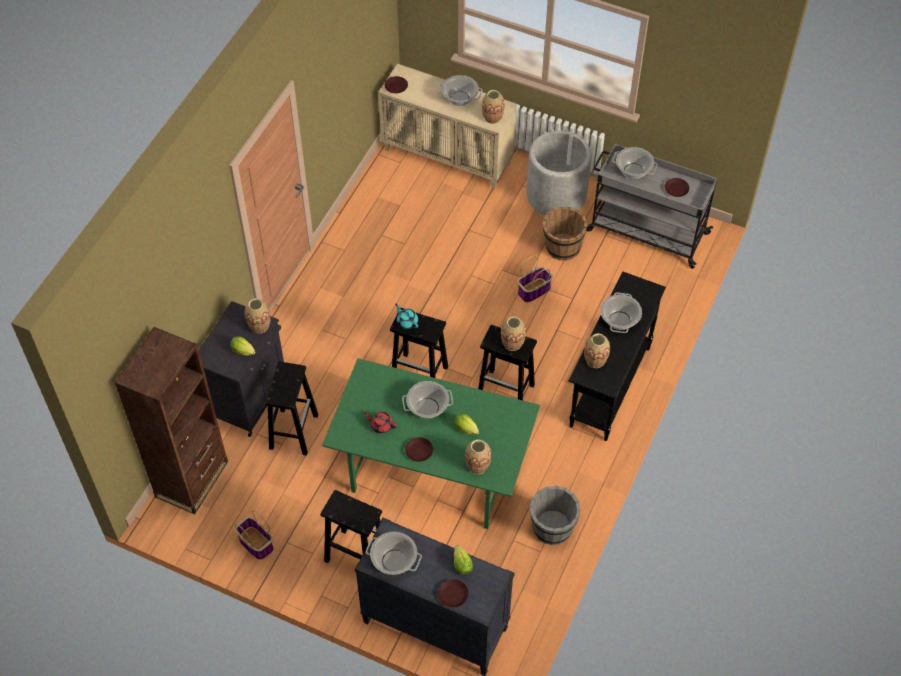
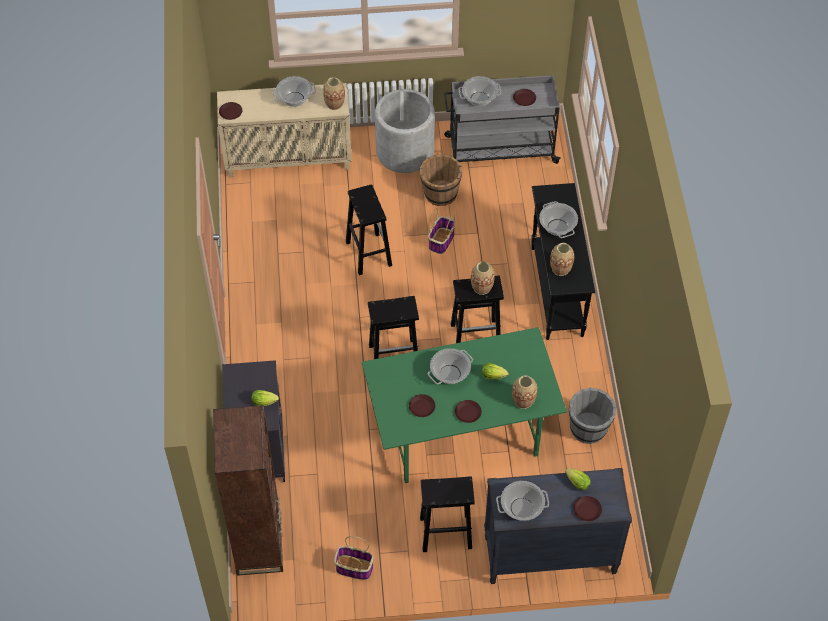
camera: 30 degrees left, 0 degrees up
vase [244,298,270,333] -> none
black stool [265,361,318,456] -> black stool moved to [346,184,392,275]
red teapot [364,412,397,434] -> brown plate [409,394,435,417]
turquoise teapot [395,304,418,329] -> none

